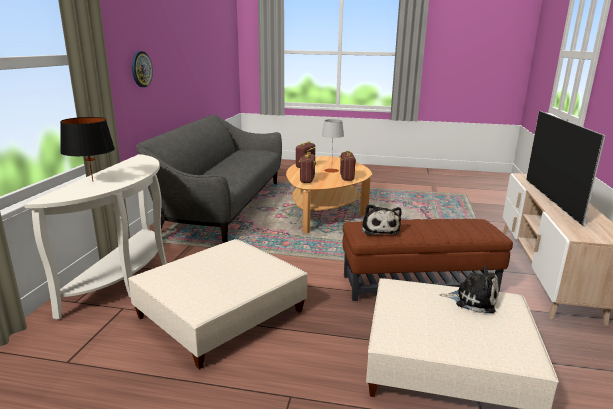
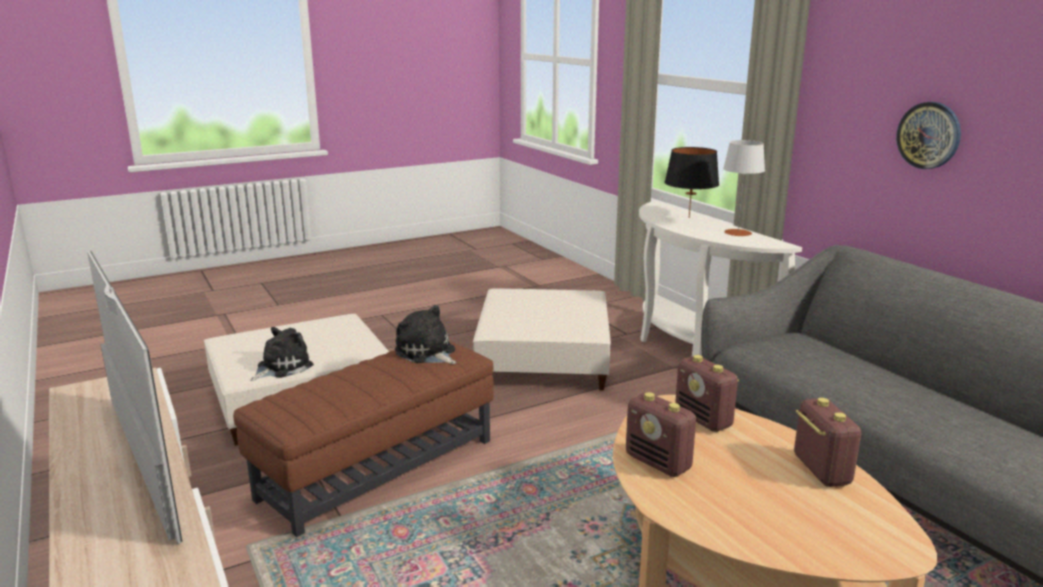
camera: 140 degrees right, 0 degrees up
grey table lamp [322,119,344,173] -> grey table lamp moved to [723,140,765,236]
plush toy [440,266,499,313] -> plush toy turned 150 degrees clockwise [250,327,314,381]

